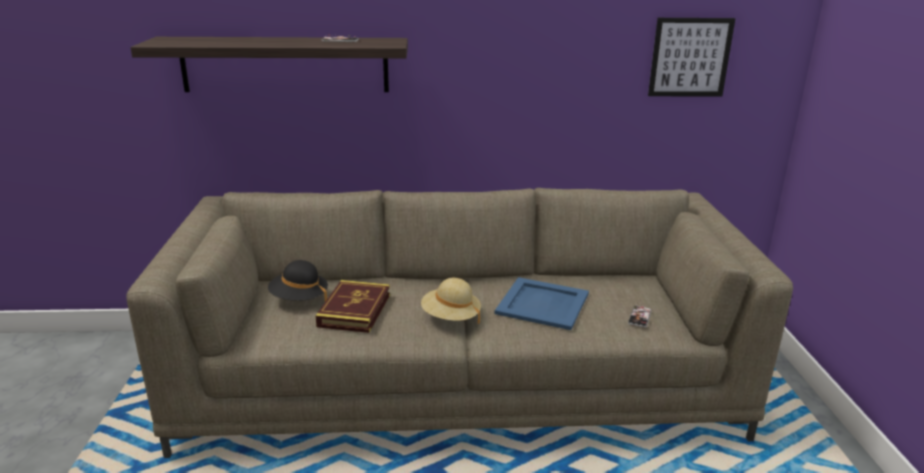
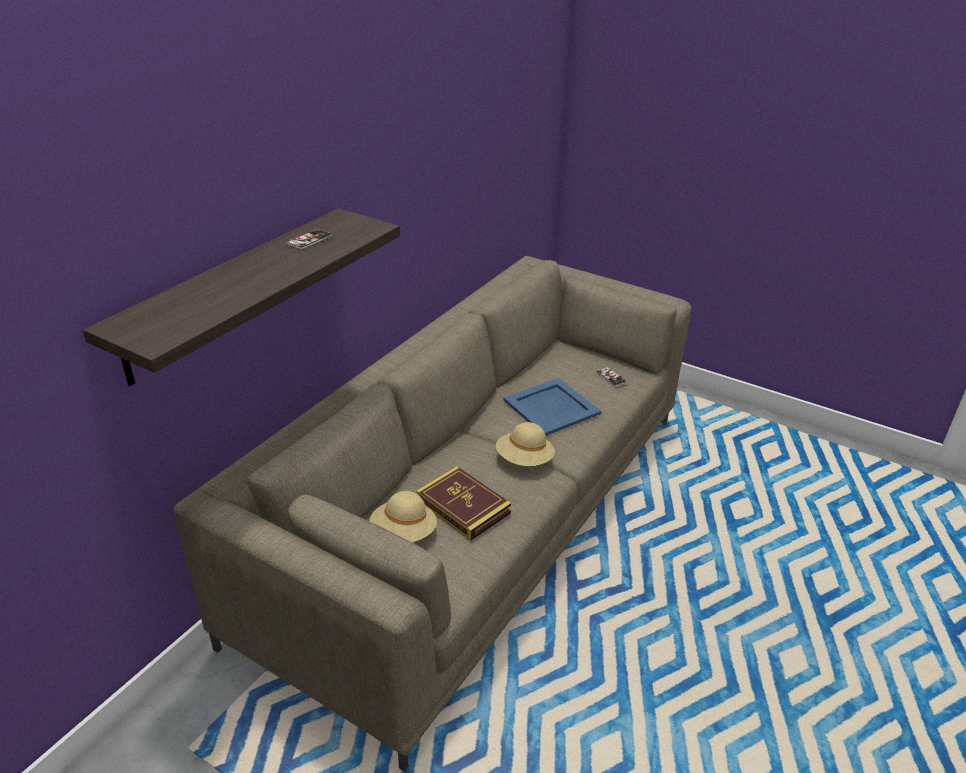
camera: 55 degrees left, 10 degrees up
black hat [268,260,328,302] -> beige hat [370,491,437,542]
picture [648,18,736,96] -> none

